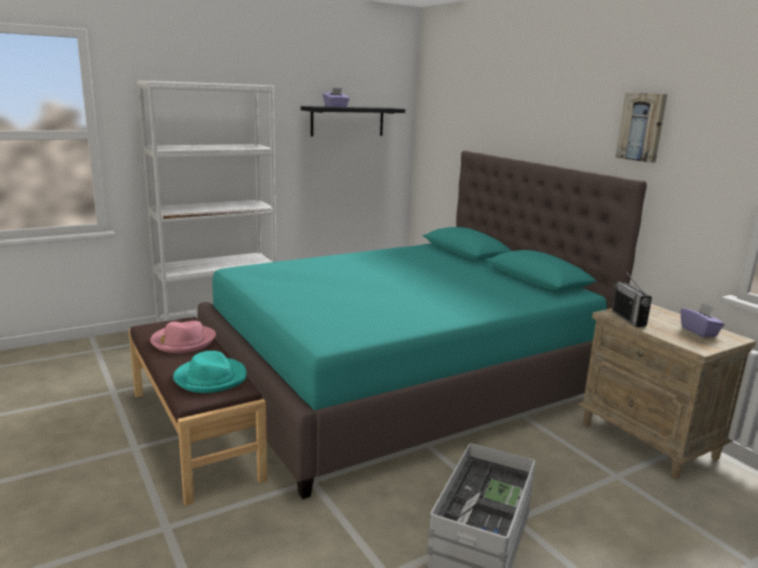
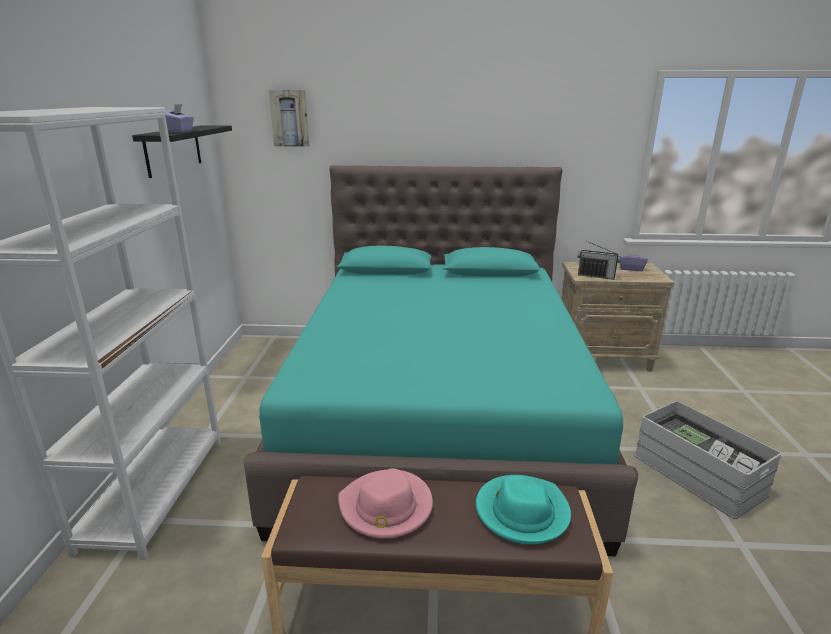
camera: 55 degrees left, 5 degrees up
picture [615,93,667,163] -> picture moved to [269,90,310,147]

